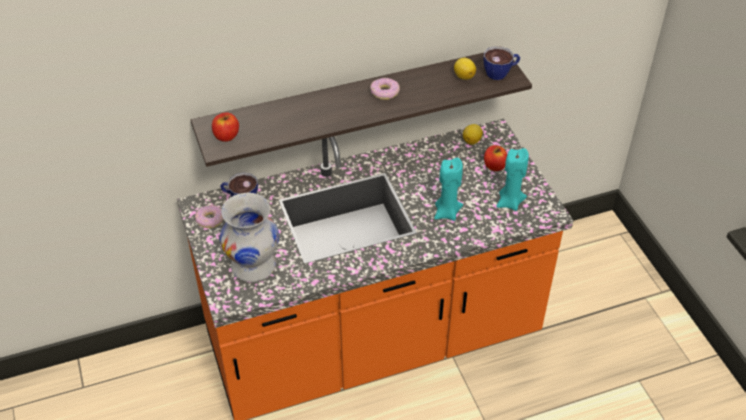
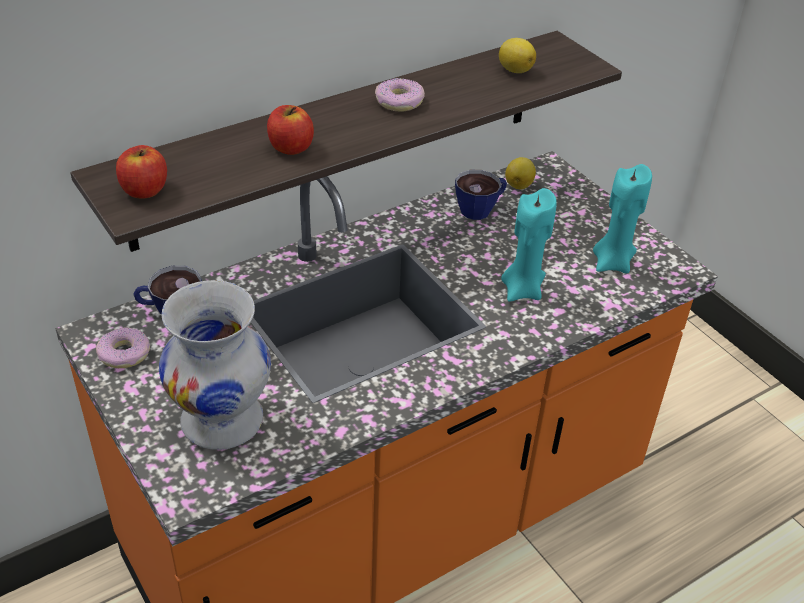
camera: 15 degrees left, 5 degrees down
cup [484,46,520,80] -> cup moved to [455,170,507,220]
apple [484,145,507,171] -> apple moved to [267,105,314,155]

